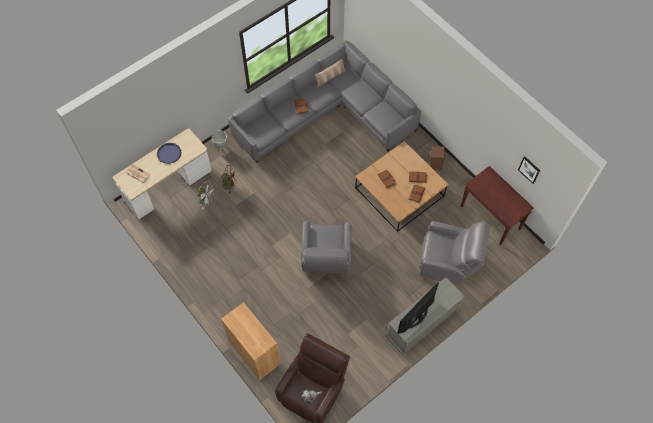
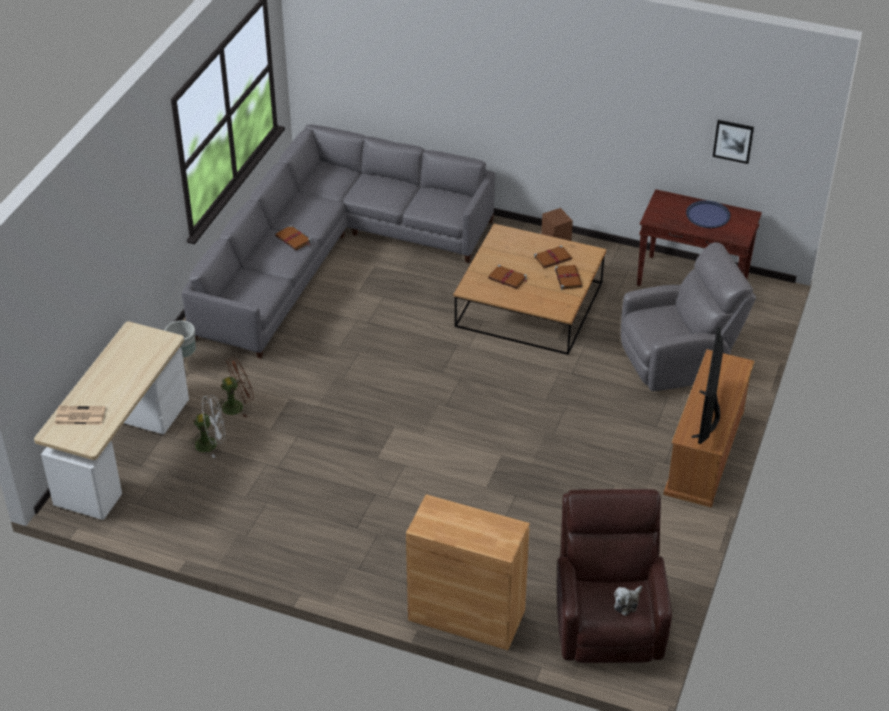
camera: 30 degrees left, 20 degrees down
blue tray [157,143,181,164] -> blue tray moved to [686,200,730,228]
grey armchair [301,221,352,273] -> none
pillow [315,59,346,88] -> none
grey tv stand [385,277,465,356] -> brown tv stand [663,349,755,508]

